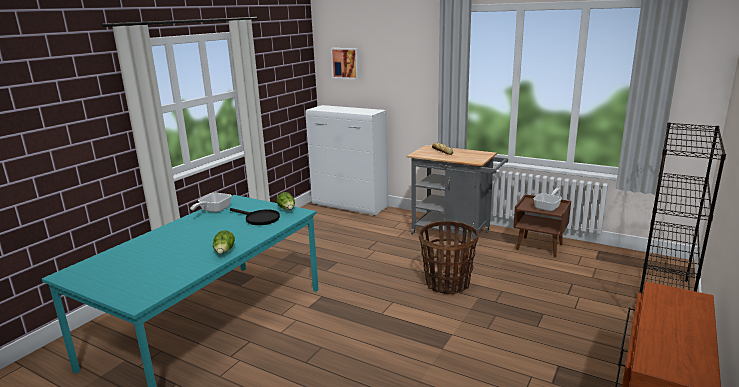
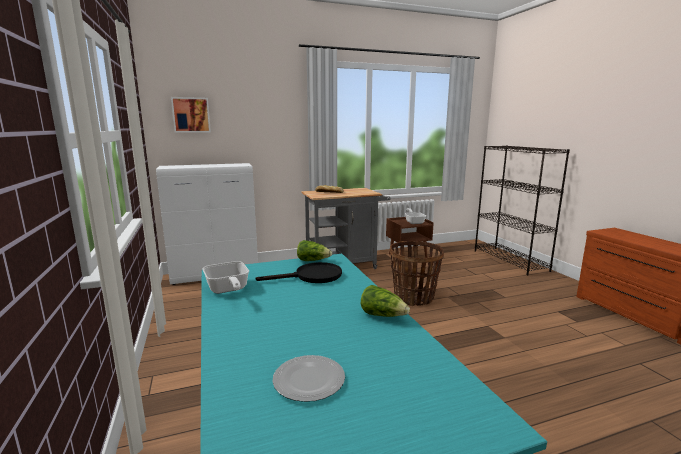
camera: 50 degrees left, 5 degrees down
none -> plate [272,355,345,402]

